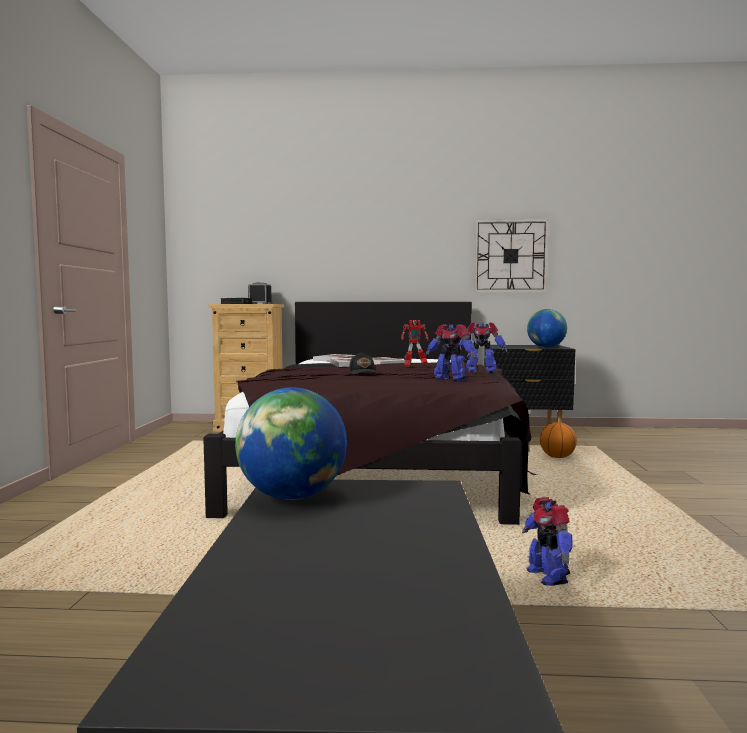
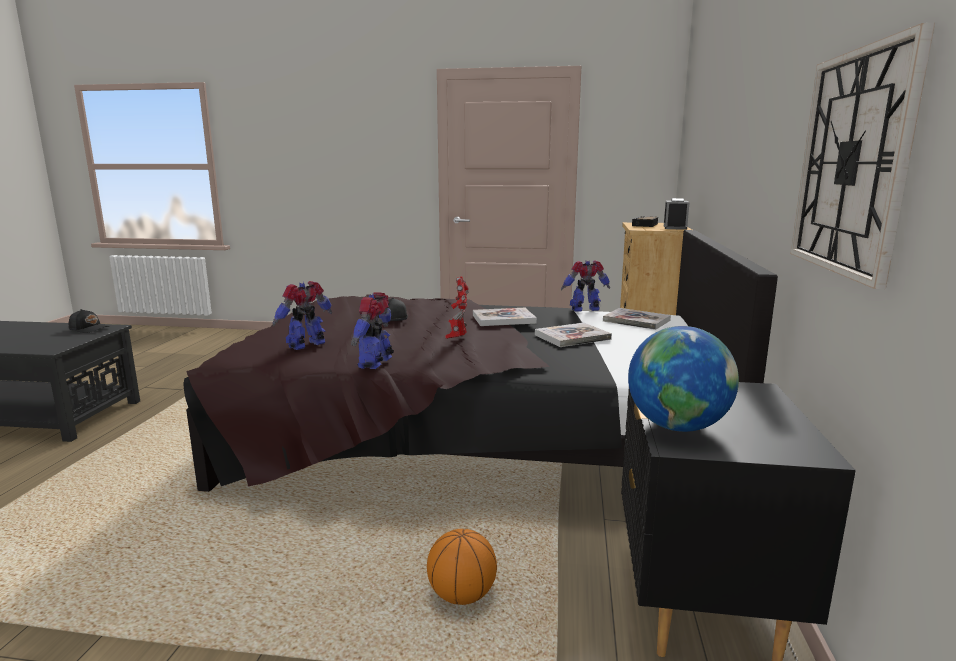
camera: 95 degrees right, 10 degrees up
globe [235,387,347,500] -> black cap [69,309,110,333]
toy robot [522,497,572,586] -> toy robot moved to [561,260,610,312]

